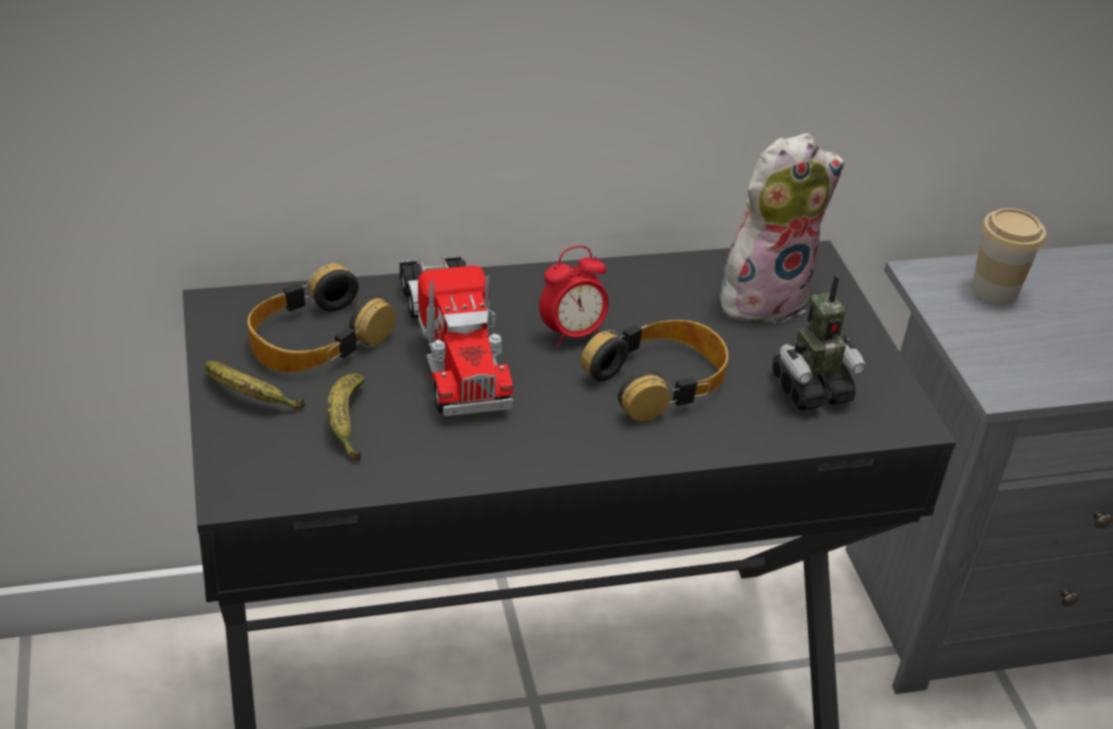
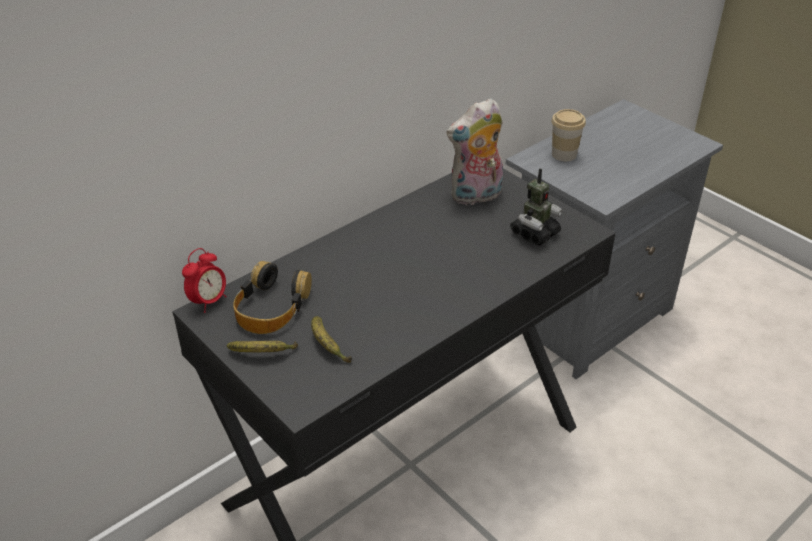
camera: 25 degrees left, 0 degrees up
toy truck [399,255,513,416] -> none
alarm clock [539,246,609,348] -> alarm clock moved to [182,248,227,313]
headphones [581,320,728,421] -> none
plush toy [720,133,845,328] -> plush toy turned 150 degrees counterclockwise [446,98,503,205]

